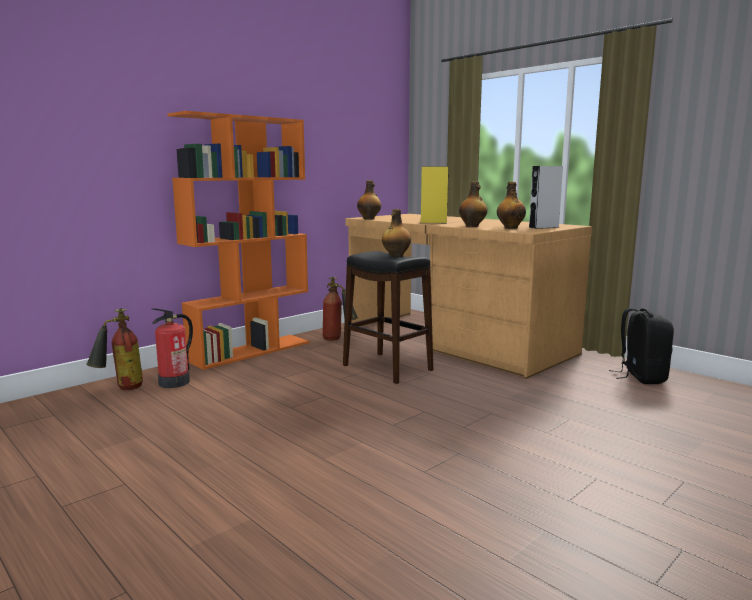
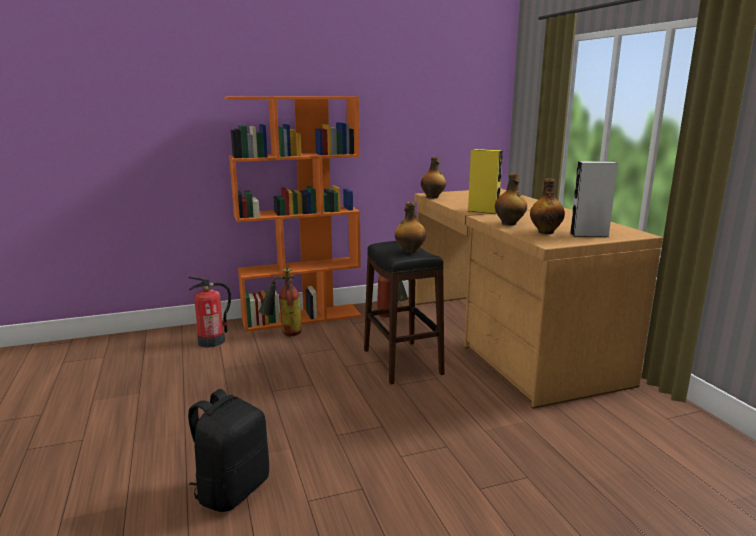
camera: 25 degrees right, 5 degrees up
fire extinguisher [87,308,143,390] -> fire extinguisher moved to [259,268,302,336]
black backpack [609,308,674,384] -> black backpack moved to [188,389,269,512]

